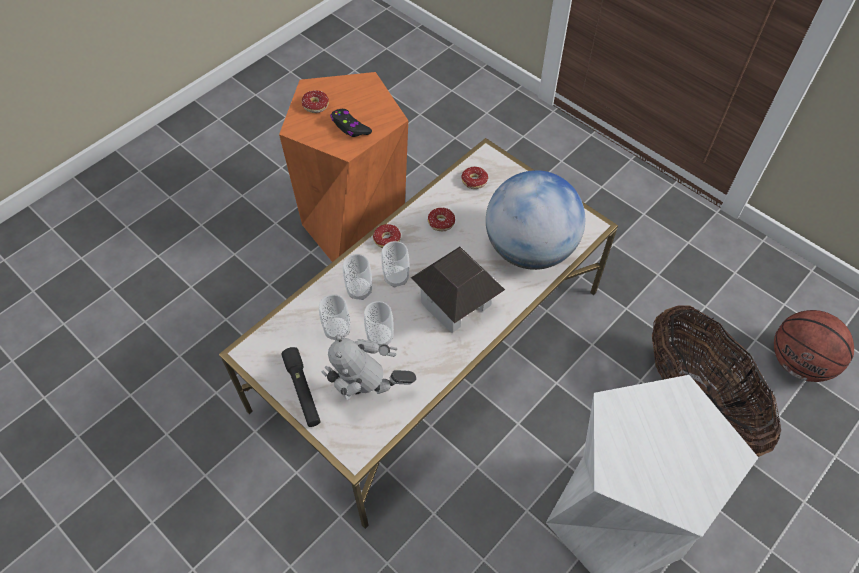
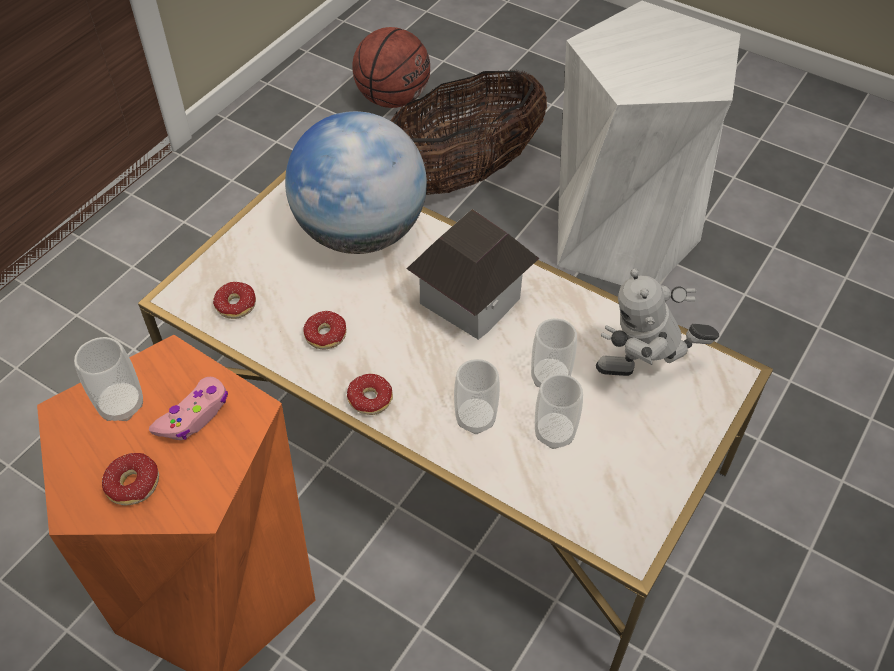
camera: 100 degrees left, 5 degrees down
black flashlight [281,347,321,427] -> none
toy robot [321,335,416,400] -> toy robot turned 90 degrees clockwise [596,269,719,376]
black game controller [330,109,372,137] -> pink game controller [149,377,228,440]
cup [381,241,409,287] -> cup moved to [74,337,143,421]

